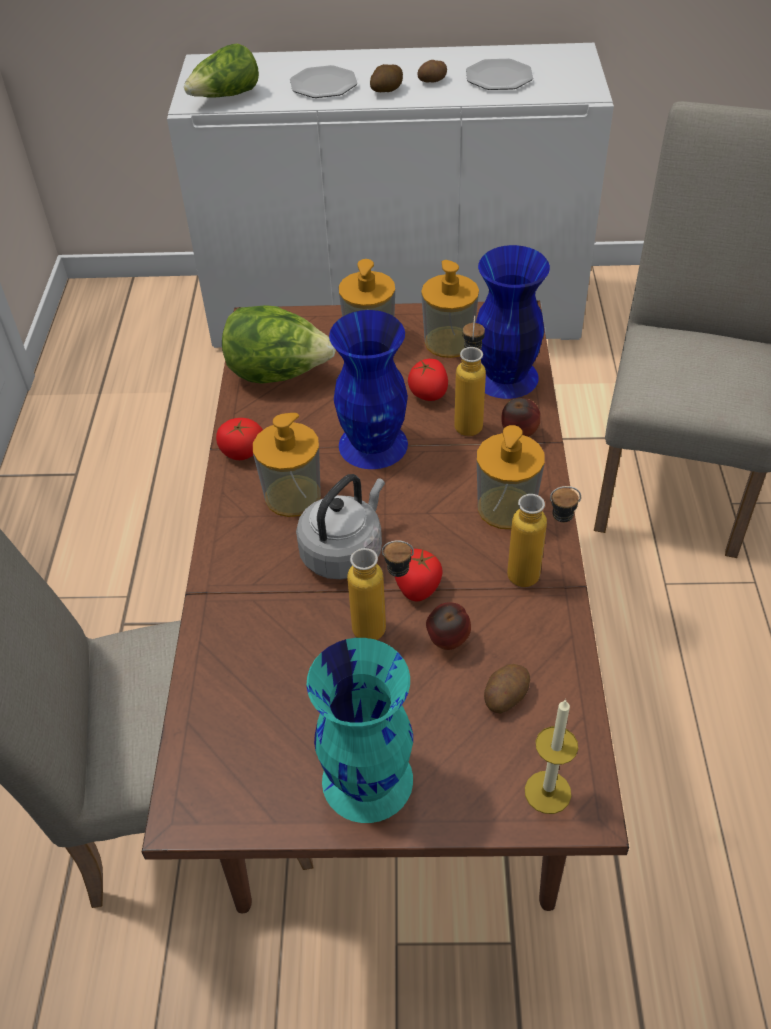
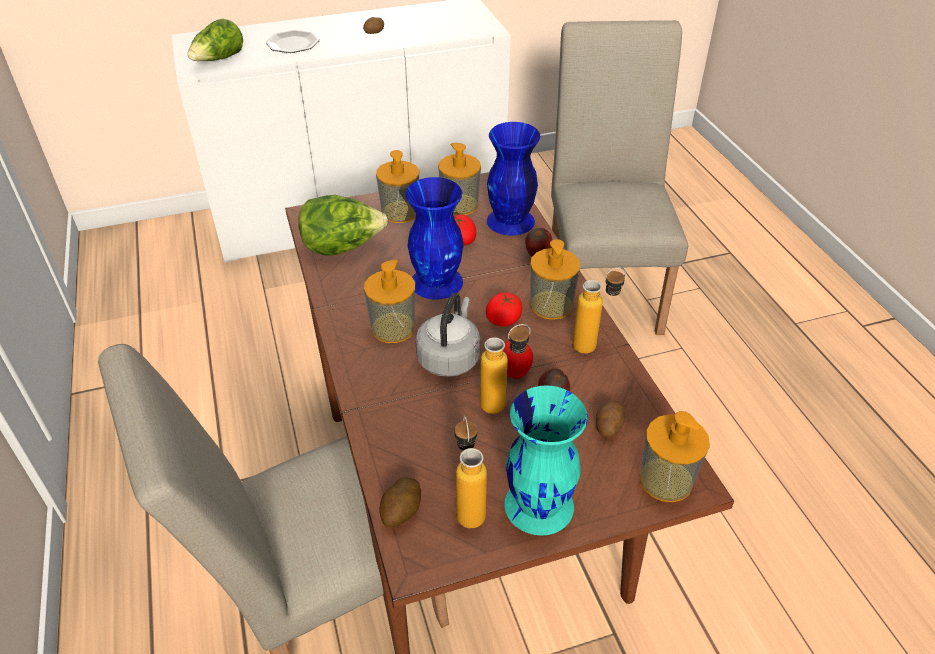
camera: 20 degrees left, 5 degrees down
tomato [216,418,263,460] -> tomato moved to [486,292,523,327]
potato [370,64,403,92] -> potato moved to [379,477,421,527]
bottle [454,316,486,436] -> bottle moved to [455,415,487,528]
plate [466,59,533,90] -> none
candle [525,699,578,814] -> soap dispenser [640,411,710,502]

